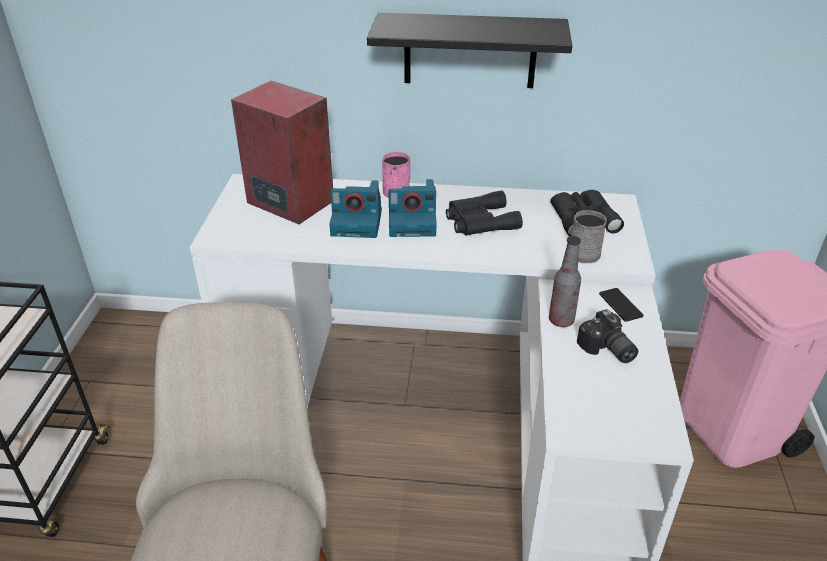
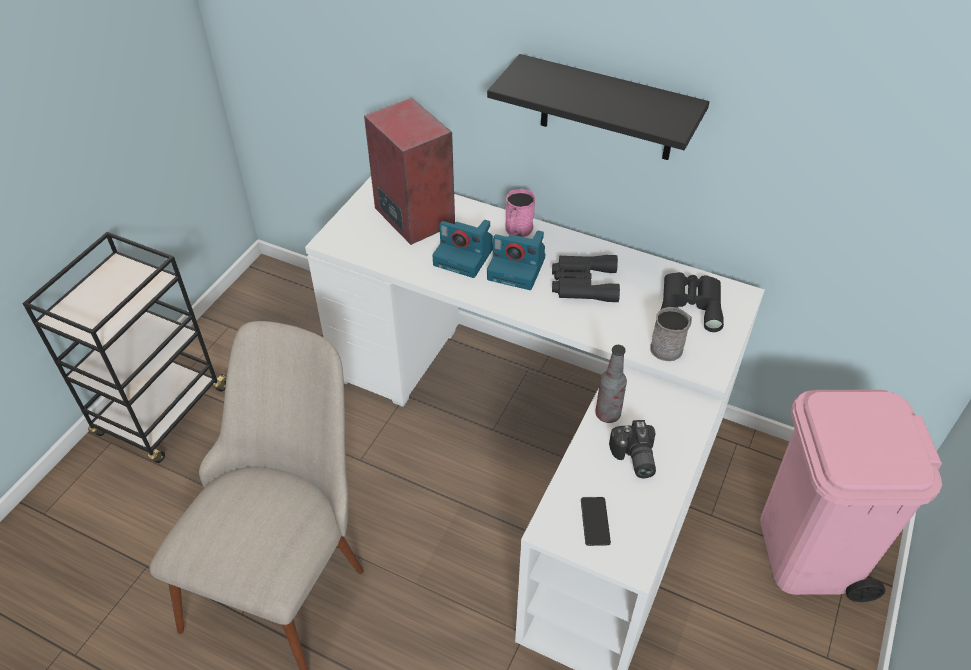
camera: 20 degrees right, 10 degrees up
phone [599,288,644,322] -> phone moved to [581,497,611,546]

